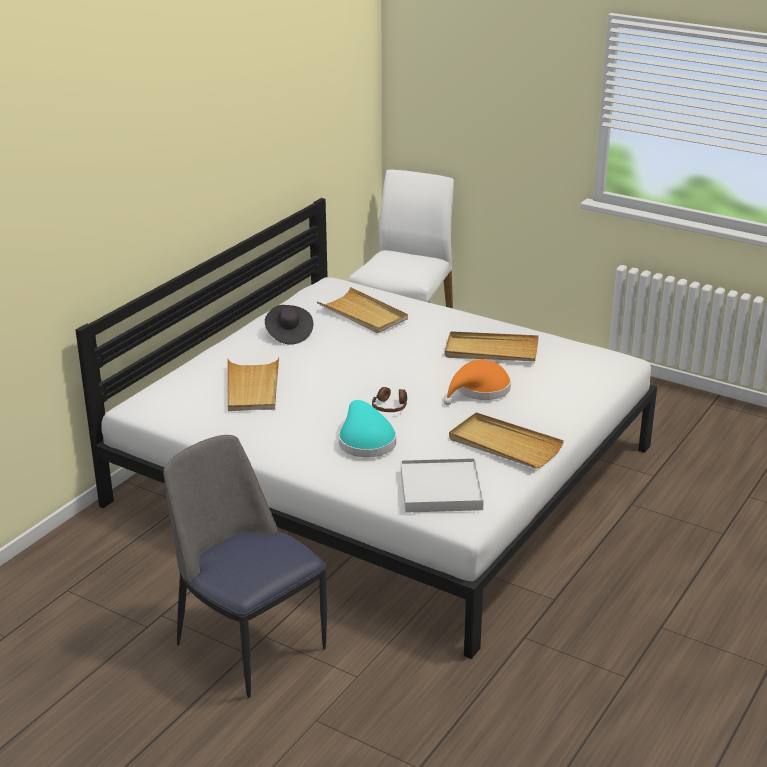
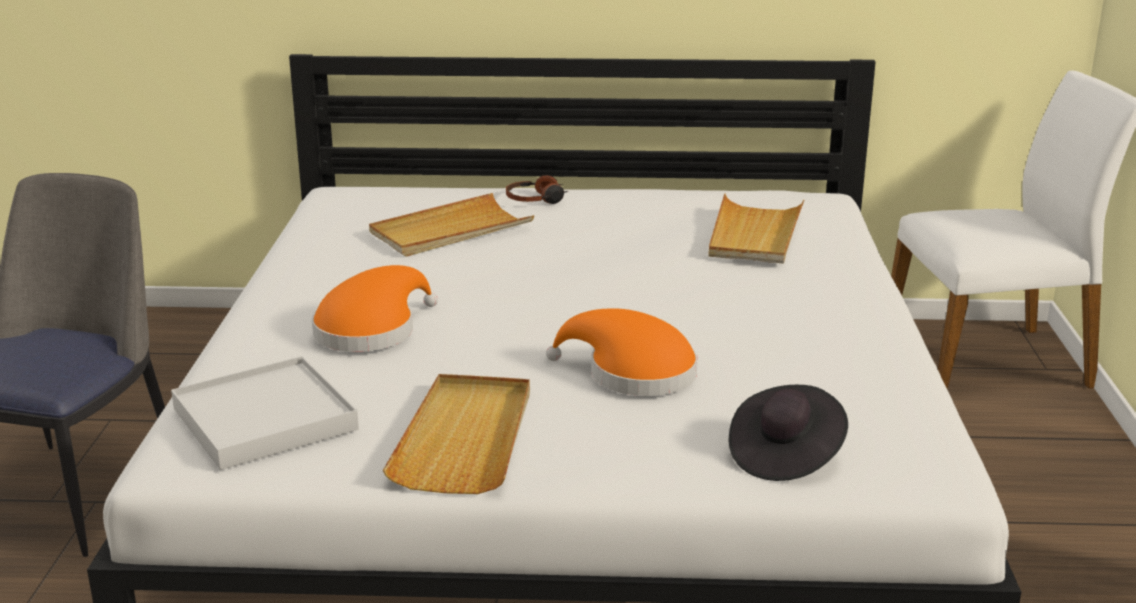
camera: 60 degrees right, 5 degrees down
black hat [265,305,313,345] -> black hat moved to [729,385,848,481]
turquoise hat [339,400,396,458] -> orange hat [312,265,438,352]
headphones [372,387,407,412] -> headphones moved to [506,175,568,204]
beige tray [445,331,539,361] -> none

